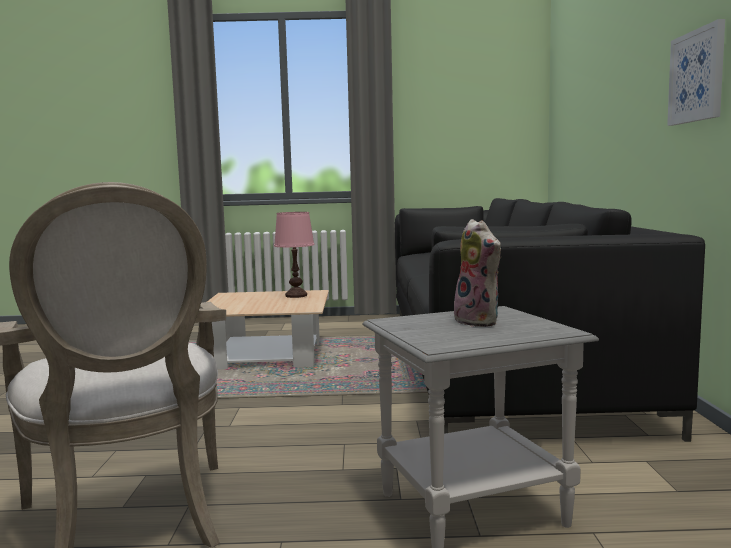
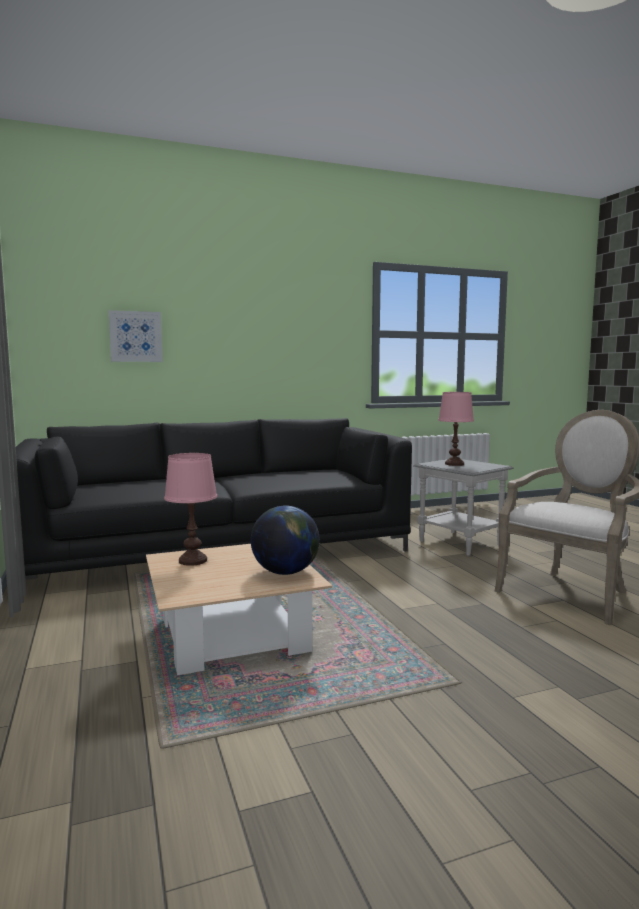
camera: 110 degrees left, 0 degrees up
plush toy [454,219,502,327] -> pink table lamp [438,392,474,466]
picture [667,19,725,126] -> picture moved to [109,310,163,362]
none -> globe [251,506,320,575]

